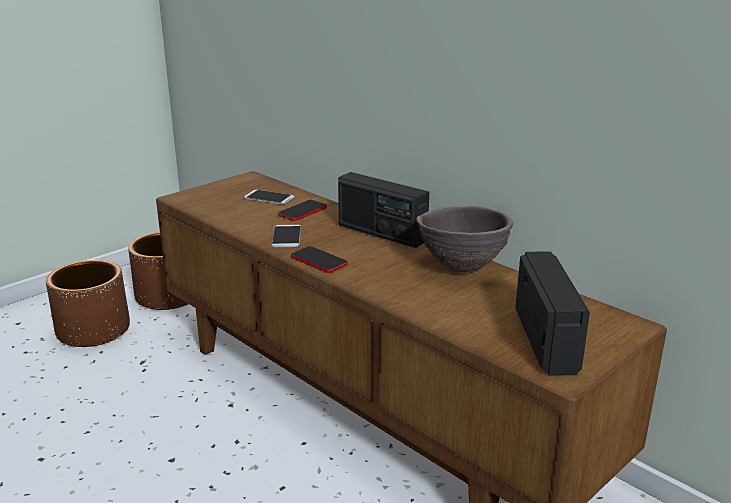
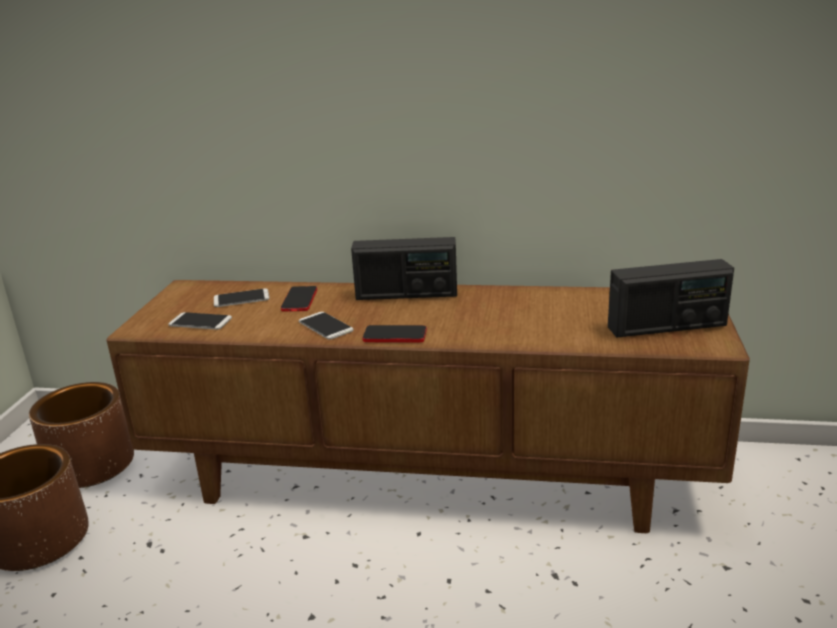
camera: 35 degrees left, 0 degrees up
brown bowl [416,206,513,273] -> none
radio [515,251,590,376] -> radio turned 120 degrees clockwise [608,259,734,337]
none -> phone [168,312,232,330]

